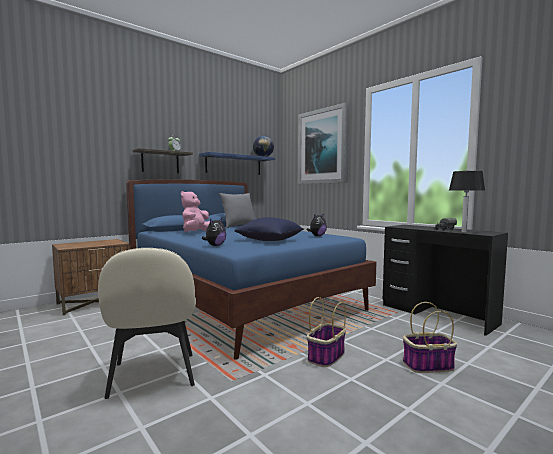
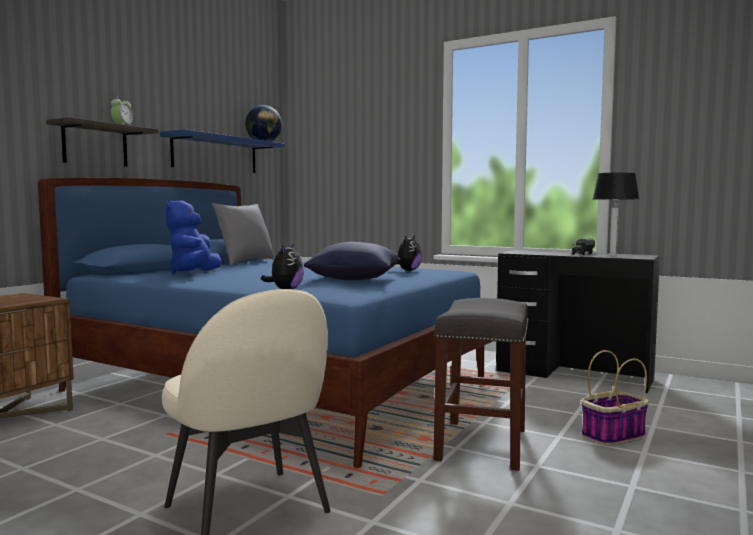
camera: 20 degrees left, 0 degrees up
pink plush toy [181,191,210,232] -> blue plush toy [165,199,222,274]
picture [298,102,349,184] -> none
basket [307,297,346,367] -> grey stool [433,298,528,471]

